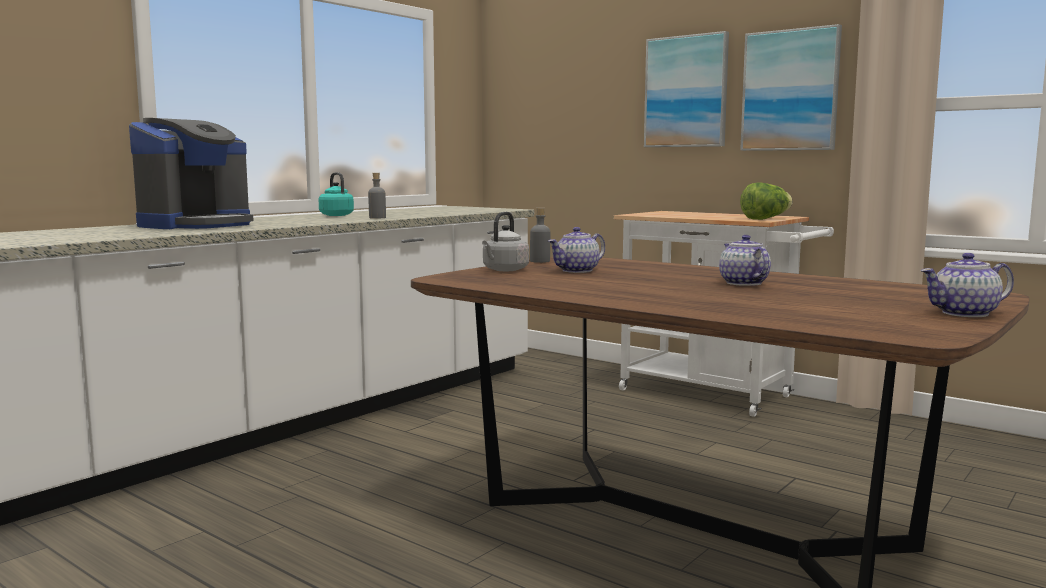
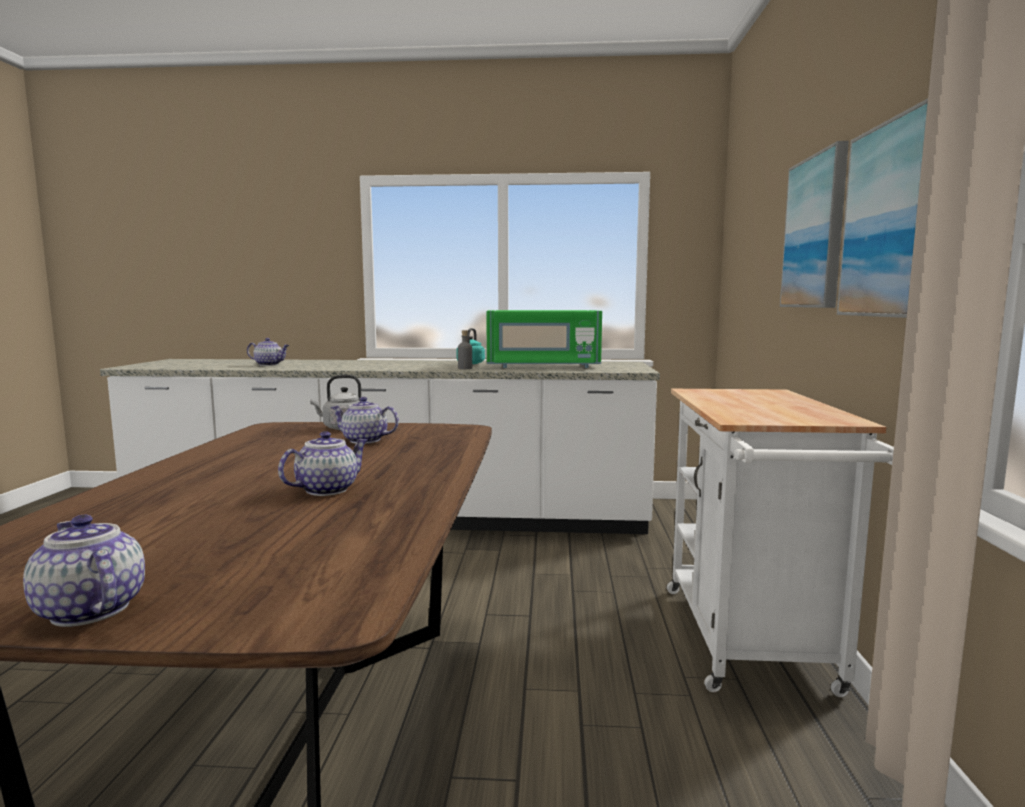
camera: 55 degrees right, 0 degrees up
coffee machine [129,118,254,229] -> none
grey bottle [530,208,550,263] -> none
lettuce [740,183,793,220] -> none
none -> teapot [247,338,289,366]
none -> green microwave [486,310,602,368]

